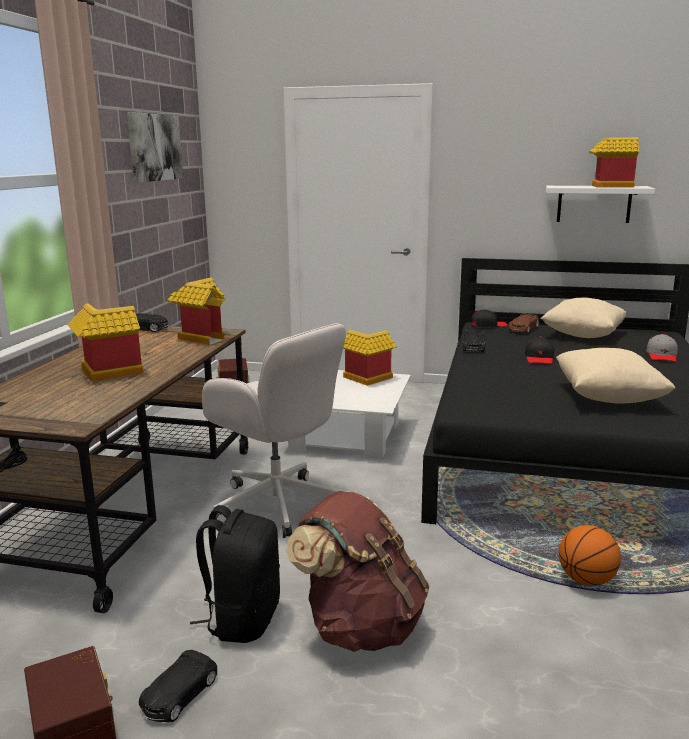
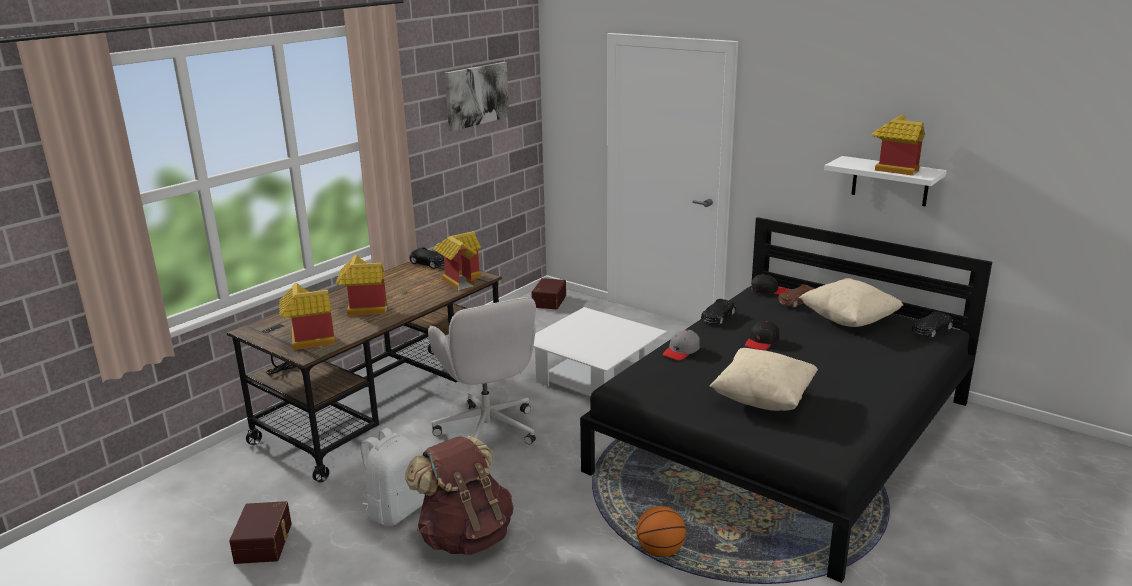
camera: 25 degrees right, 5 degrees up
black toy car [139,650,217,723] -> black toy car moved to [912,311,953,338]
black backpack [190,505,280,643] -> white backpack [361,427,425,526]
toy house [343,330,397,386] -> toy house moved to [279,283,335,350]
grey cap [647,334,678,362] -> grey cap moved to [663,330,700,361]

